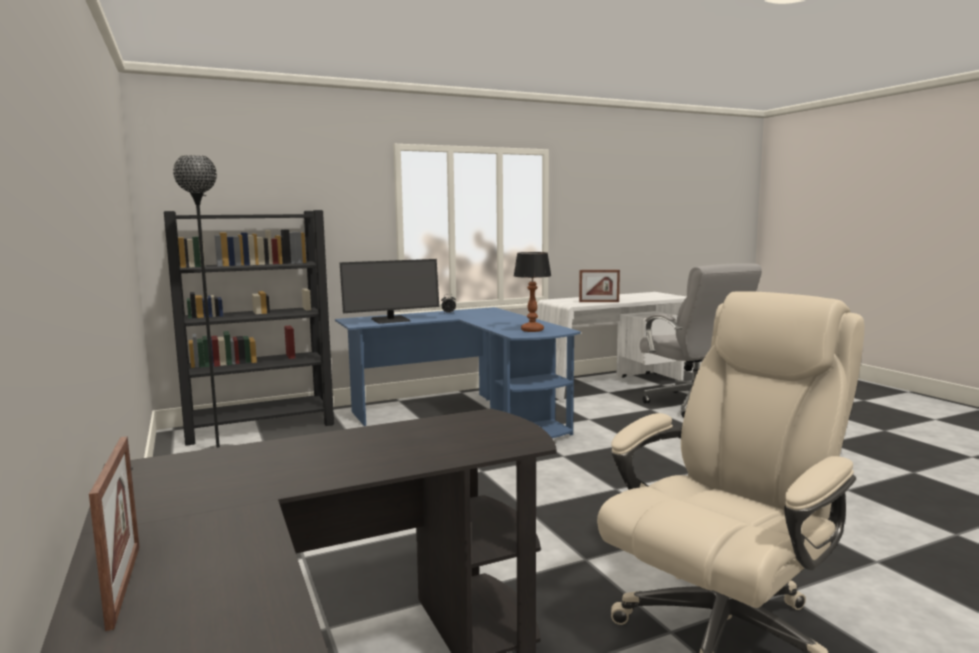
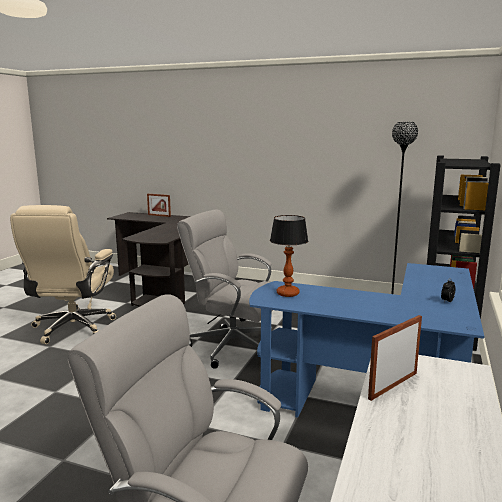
camera: 135 degrees right, 5 degrees up
monitor [340,259,439,324] -> none
none -> grey office chair [177,209,273,369]

